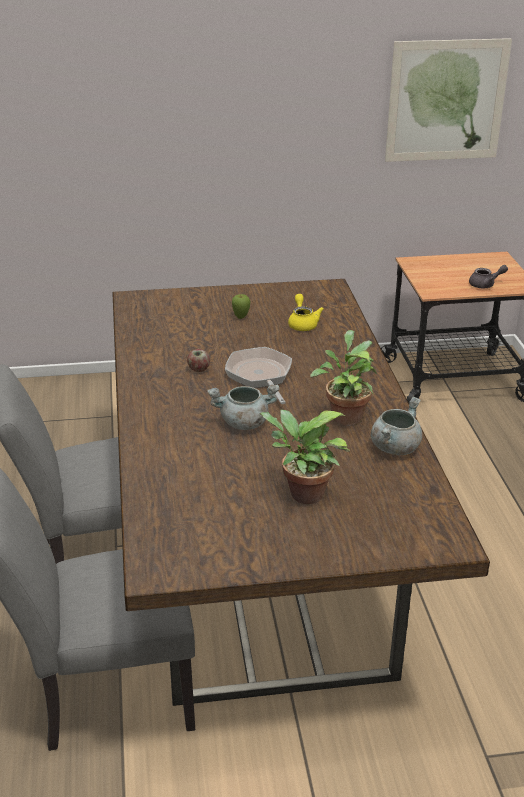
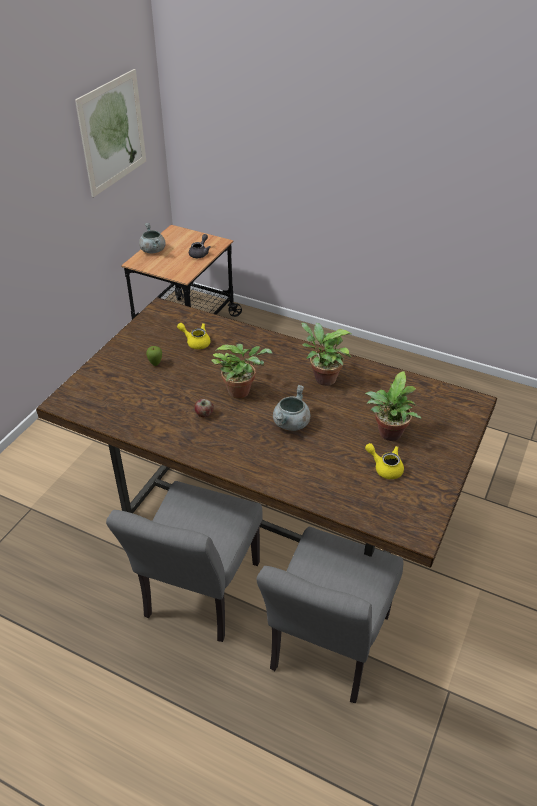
camera: 55 degrees left, 10 degrees up
frying pan [225,347,292,404] -> potted plant [211,344,273,398]
grey cooking pot [371,397,422,455] -> grey cooking pot moved to [139,223,166,253]
none -> yellow teapot [365,443,404,479]

